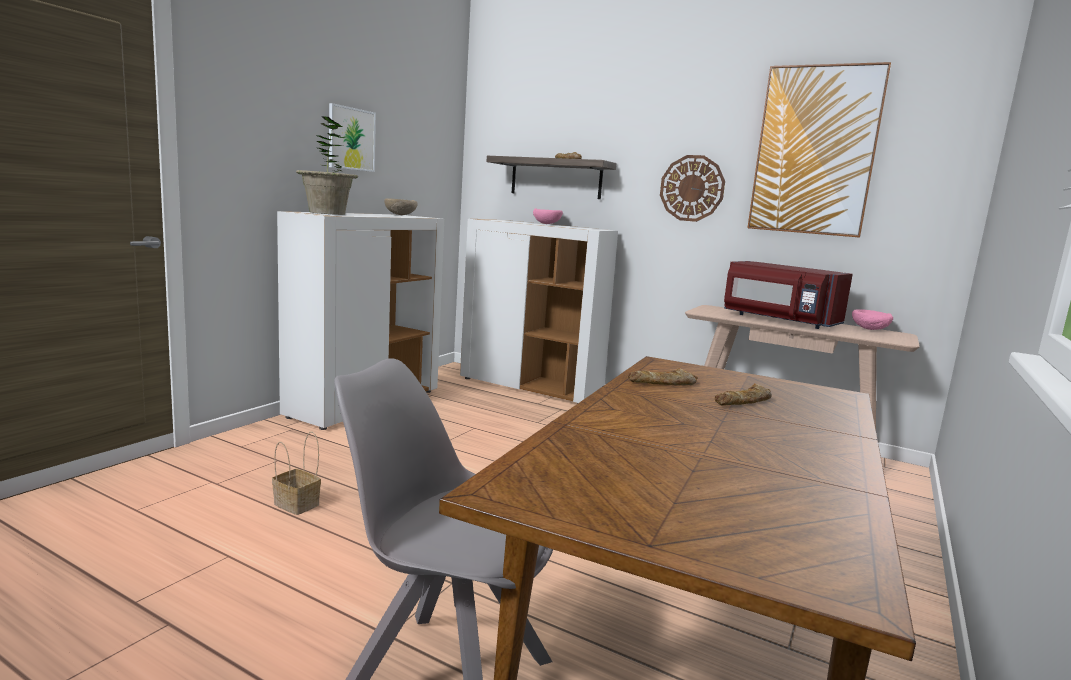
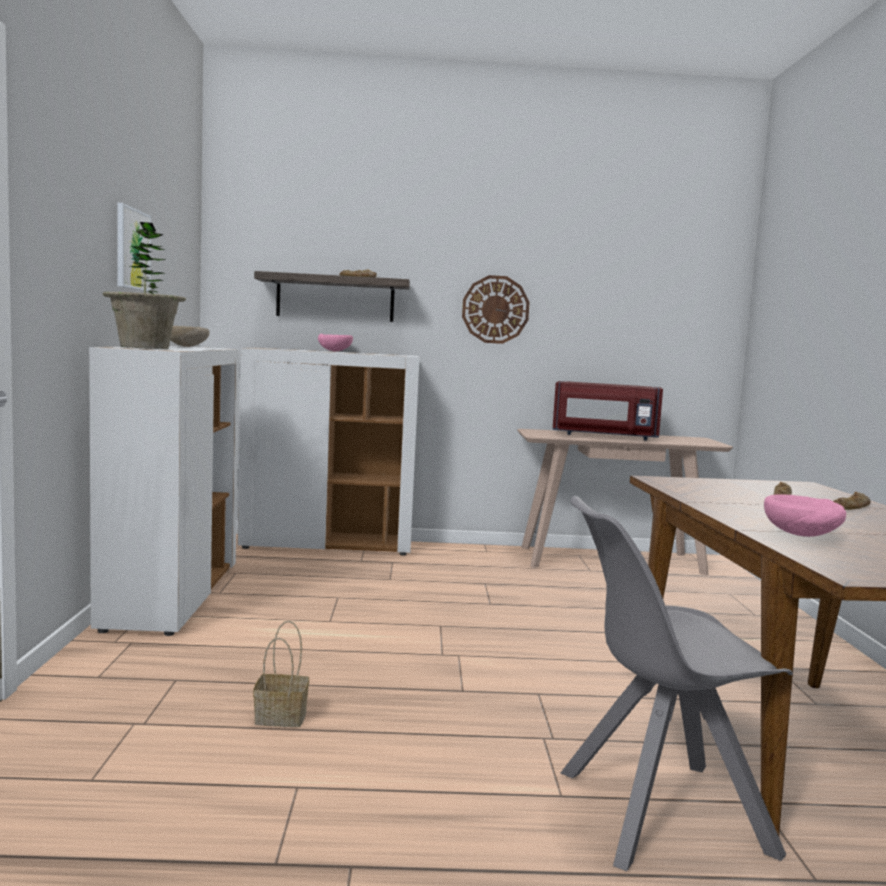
camera: 30 degrees left, 5 degrees down
bread [628,368,698,385] -> bread moved to [833,492,871,510]
picture [747,62,891,238] -> none
pink bowl [852,309,893,330] -> pink bowl moved to [764,494,846,537]

